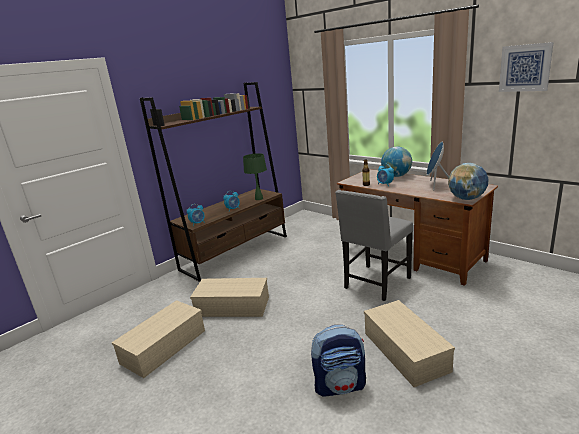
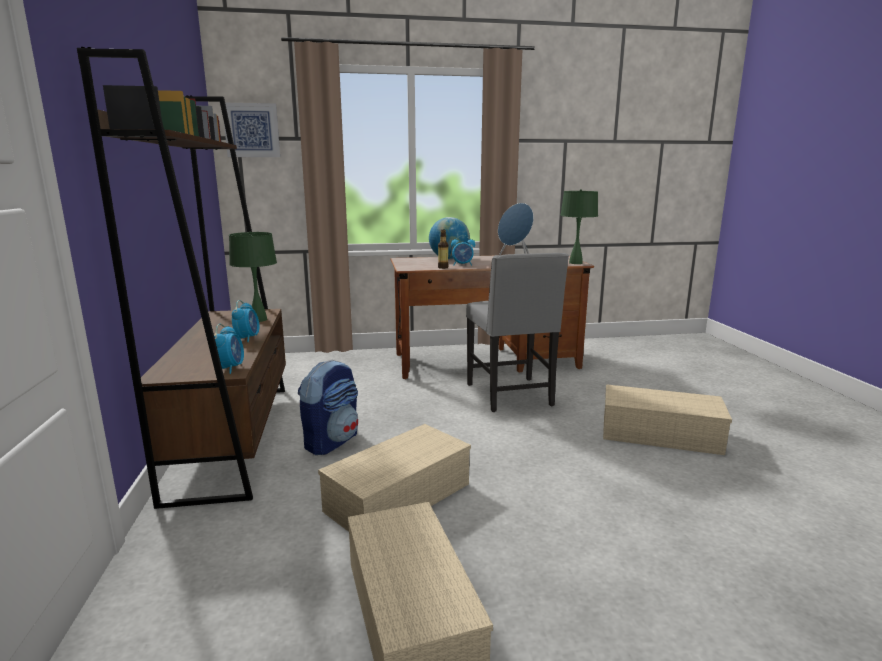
camera: 55 degrees left, 5 degrees down
backpack [311,325,366,397] -> backpack moved to [298,359,358,455]
globe [448,163,489,200] -> green table lamp [560,189,598,264]
picture [499,42,554,92] -> picture moved to [224,103,280,157]

